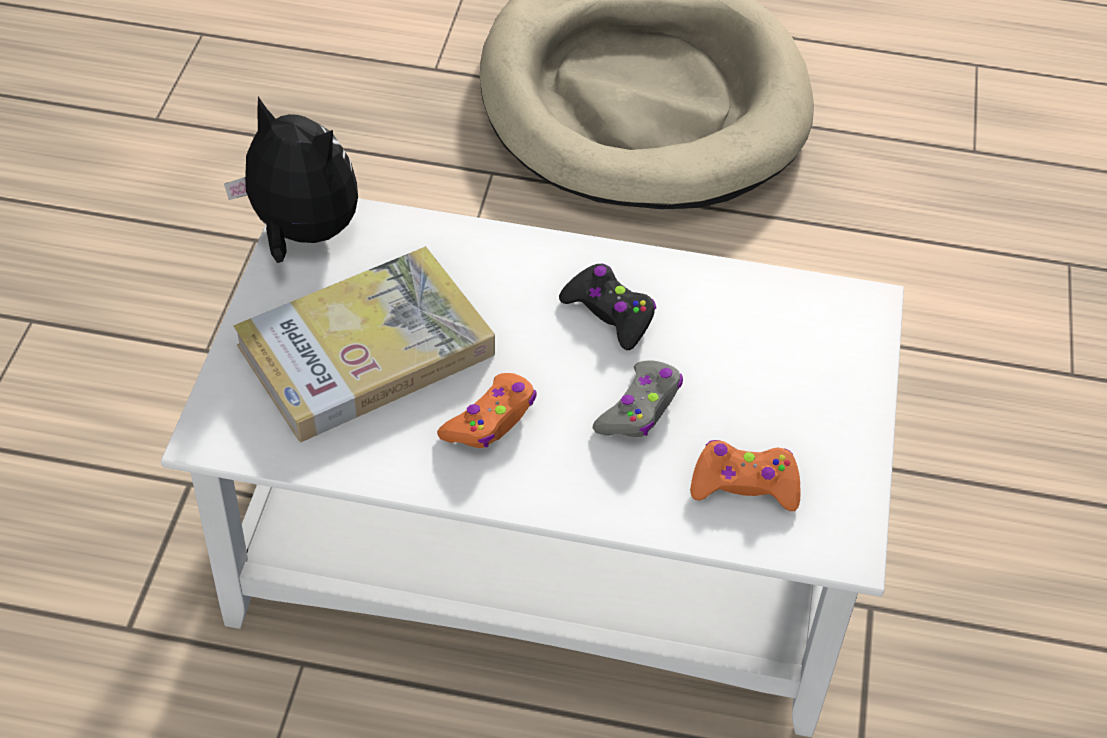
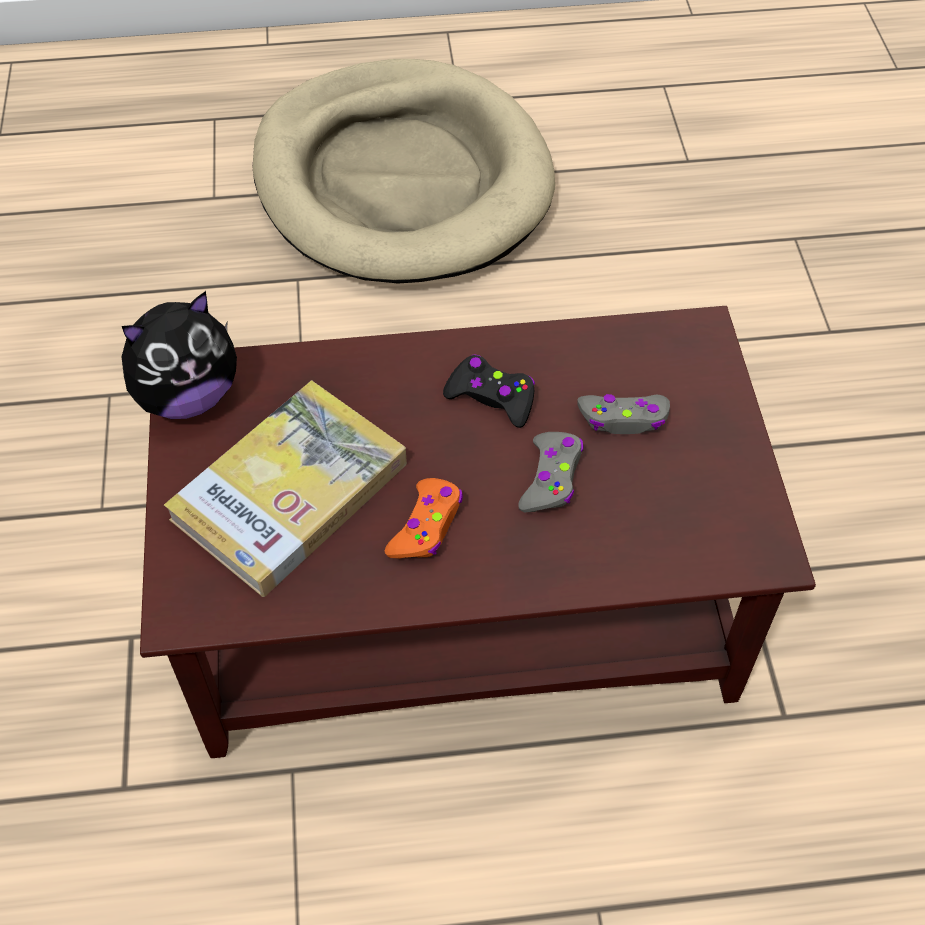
camera: 15 degrees left, 5 degrees up
white coffee table [161,198,904,737] -> brown coffee table [140,306,816,758]
plush toy [224,97,358,263] -> plush toy turned 135 degrees clockwise [122,291,237,419]
orange game controller [690,440,801,511] -> none
none -> grey game controller [577,394,670,434]

